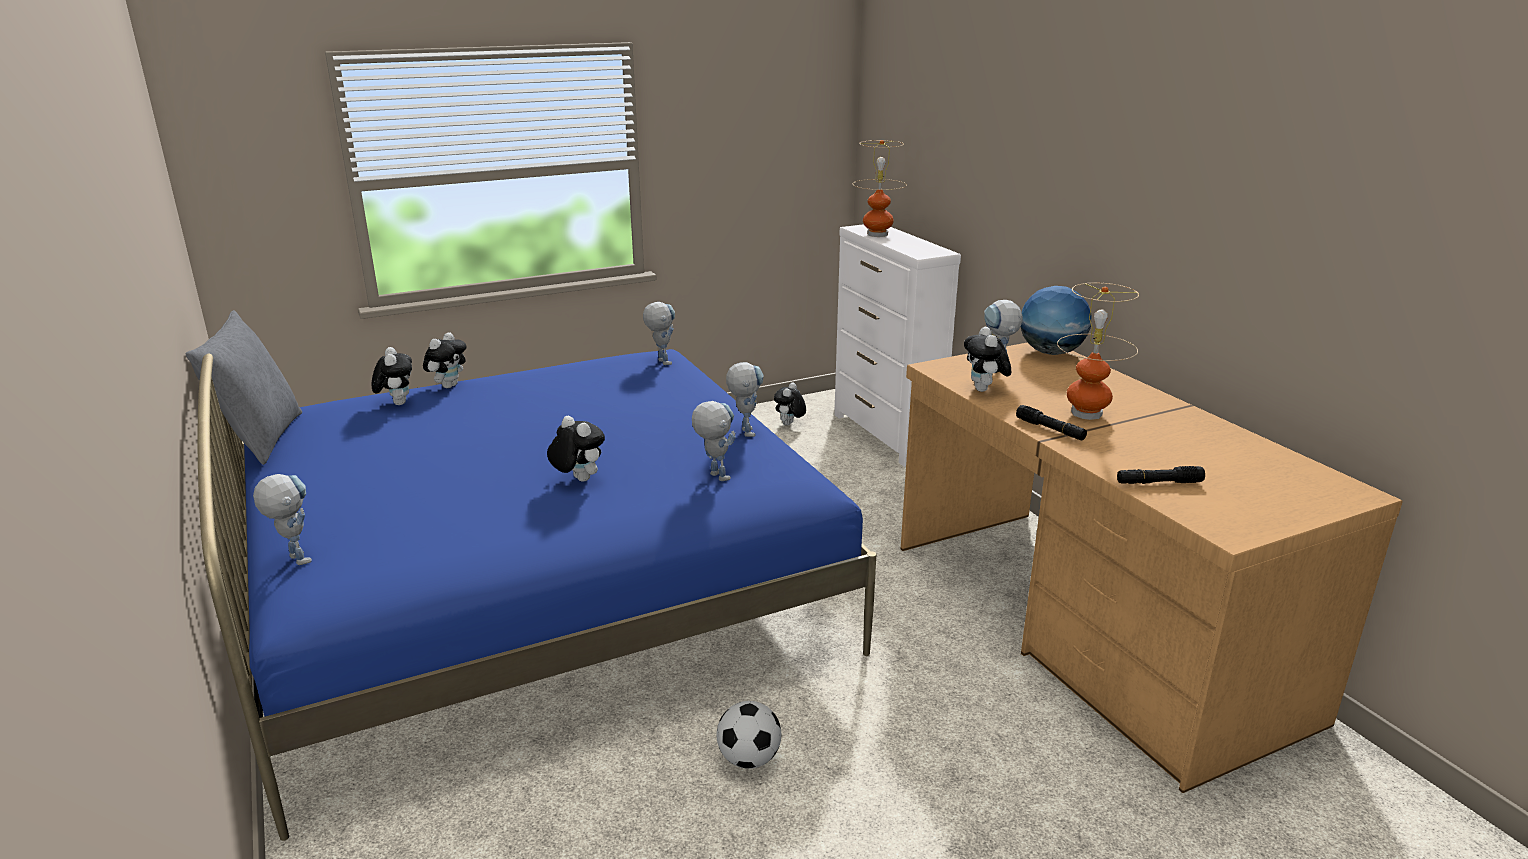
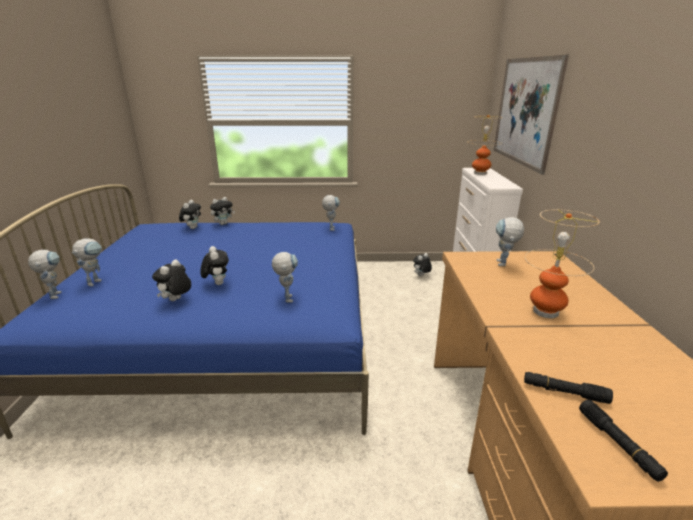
camera: 25 degrees right, 0 degrees up
grey pillow [185,310,302,465] -> none
football [717,701,781,769] -> none
toy robot [726,362,764,437] -> toy robot moved to [72,238,102,286]
plush toy [964,327,1011,392] -> plush toy moved to [152,260,191,301]
black flashlight [1016,405,1087,440] -> black flashlight moved to [579,400,668,482]
globe [1021,286,1091,355] -> none
none -> picture [494,54,569,175]

